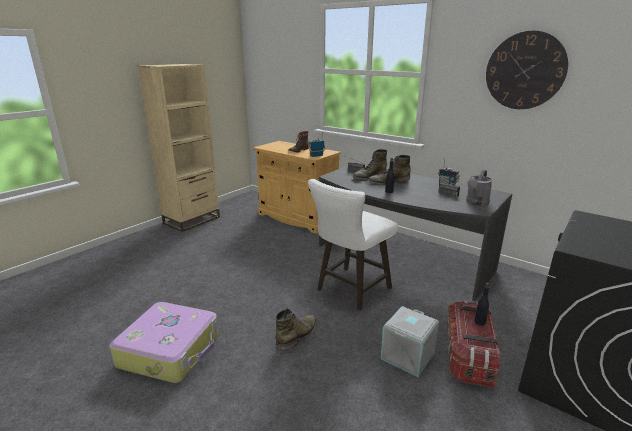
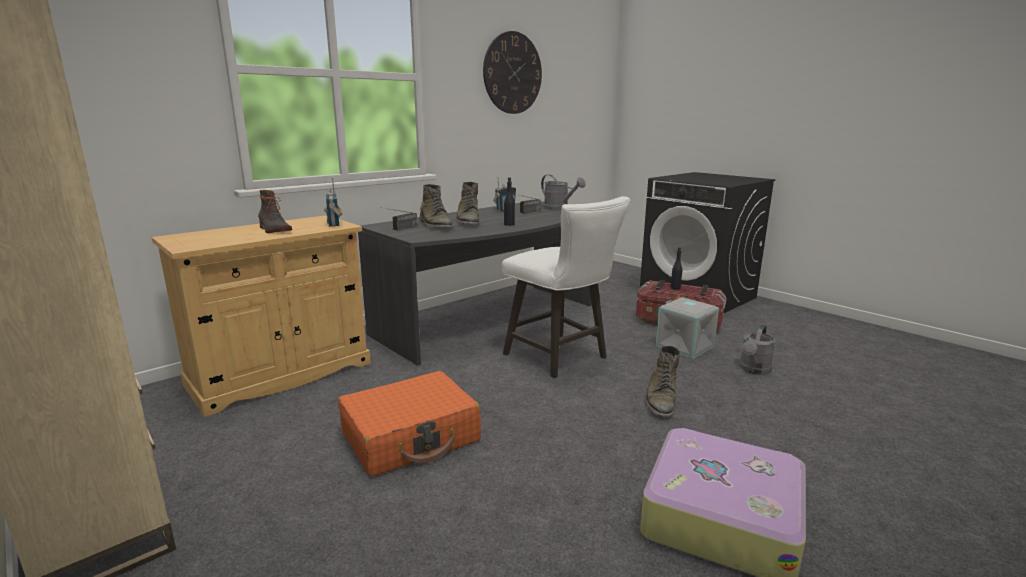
camera: 80 degrees left, 5 degrees down
green boot [275,308,317,351] -> green boot turned 120 degrees counterclockwise [645,346,680,418]
none -> orange suitcase [338,371,481,477]
none -> grey watering can [739,325,775,375]

